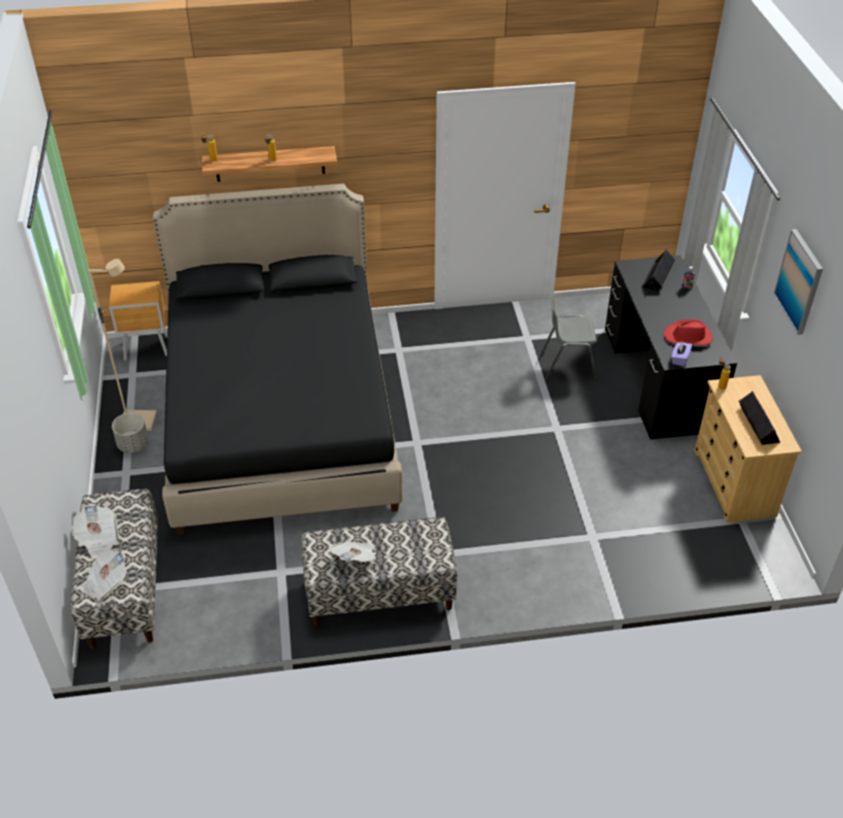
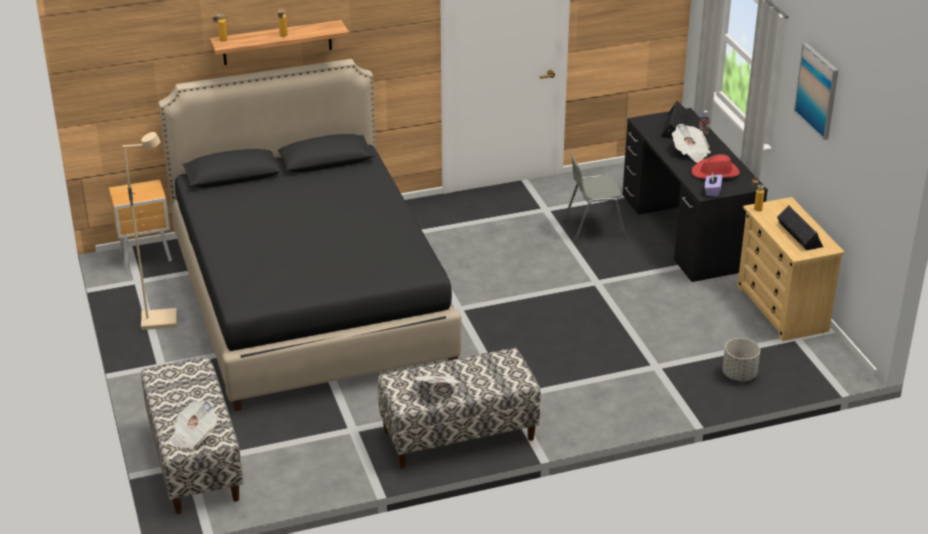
camera: 10 degrees left, 10 degrees down
newspaper [72,504,119,558] -> newspaper moved to [672,124,711,163]
grey planter [112,413,149,453] -> grey planter moved to [722,338,760,381]

